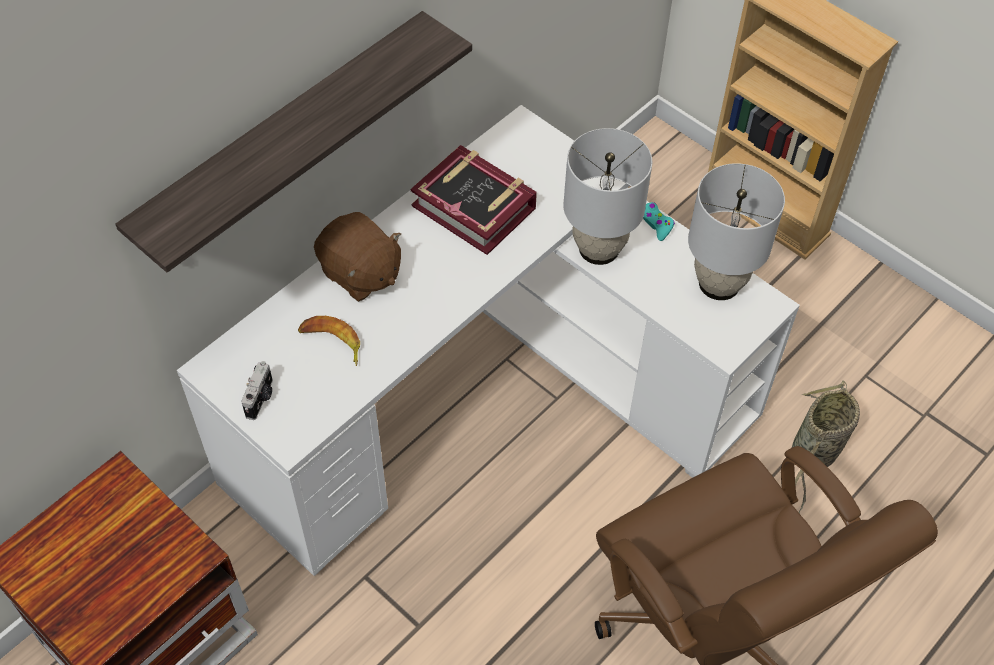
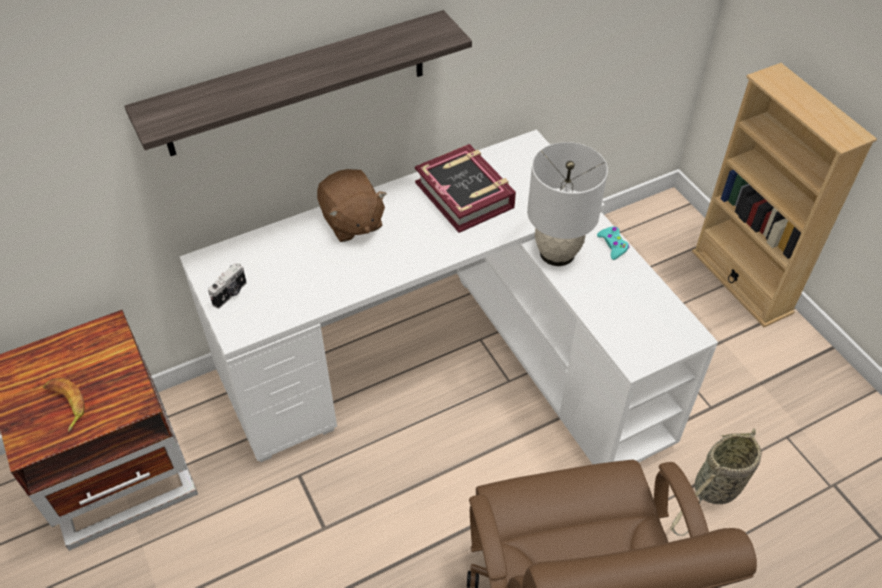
camera: 20 degrees right, 5 degrees down
banana [298,316,360,366] -> banana moved to [43,378,85,432]
white table lamp [688,163,785,300] -> none

